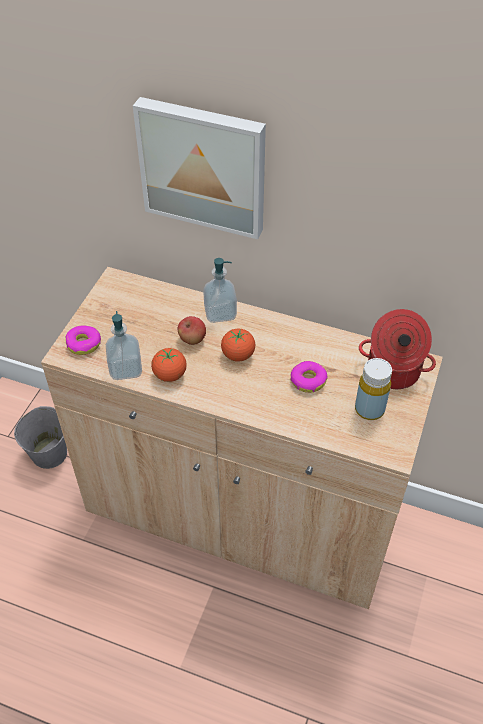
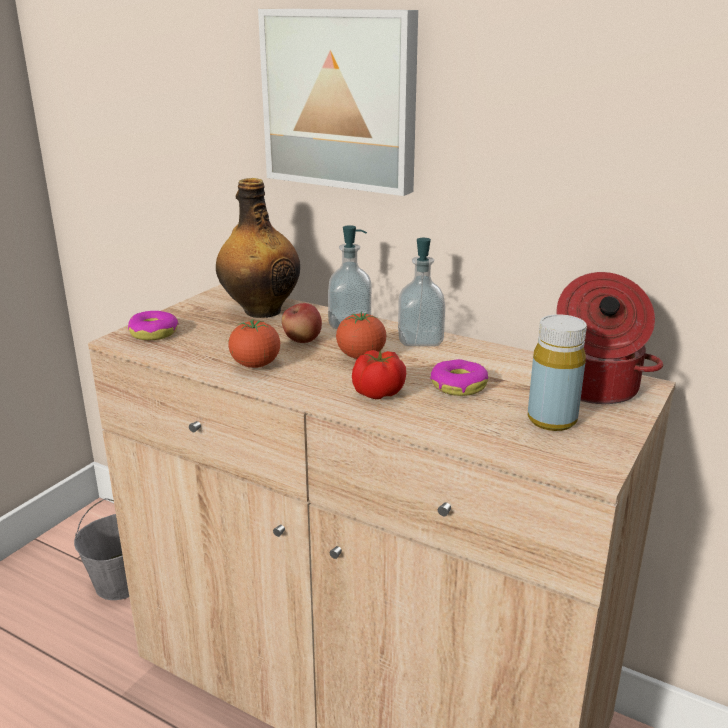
camera: 10 degrees right, 25 degrees down
soap dispenser [106,311,142,380] -> soap dispenser moved to [398,238,445,346]
none -> bottle [216,178,300,318]
none -> tomato [352,350,406,399]

